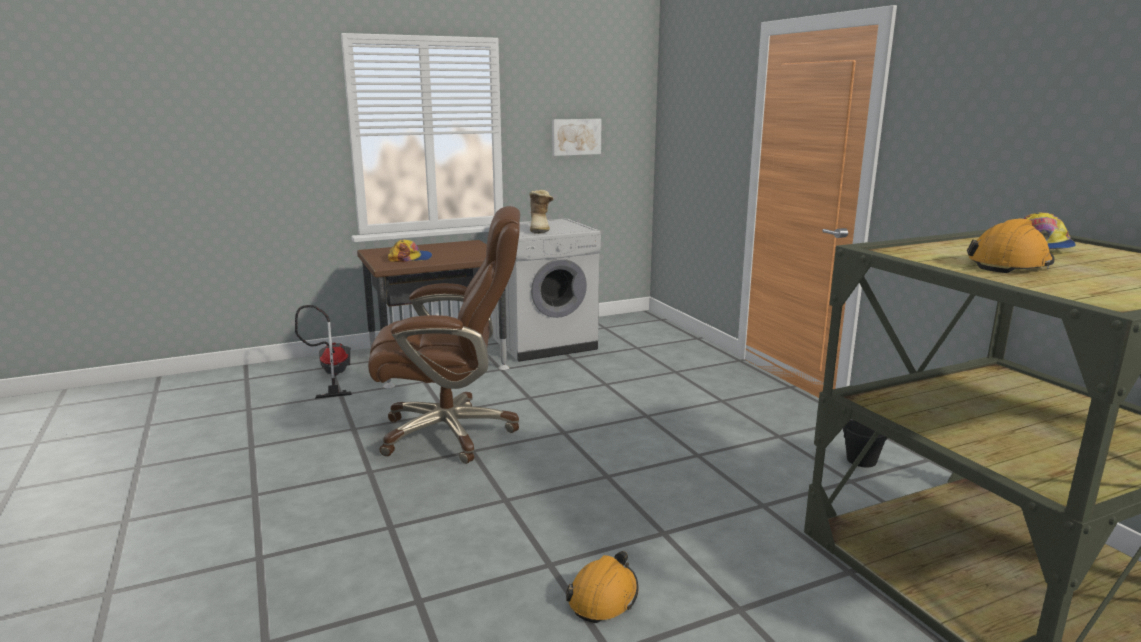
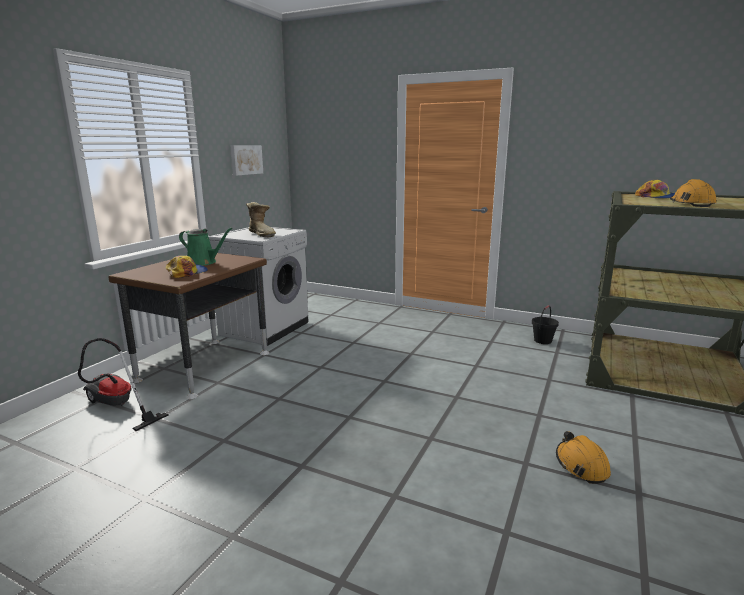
camera: 40 degrees left, 0 degrees up
brown office chair [368,206,520,464] -> none
none -> green watering can [179,227,233,266]

